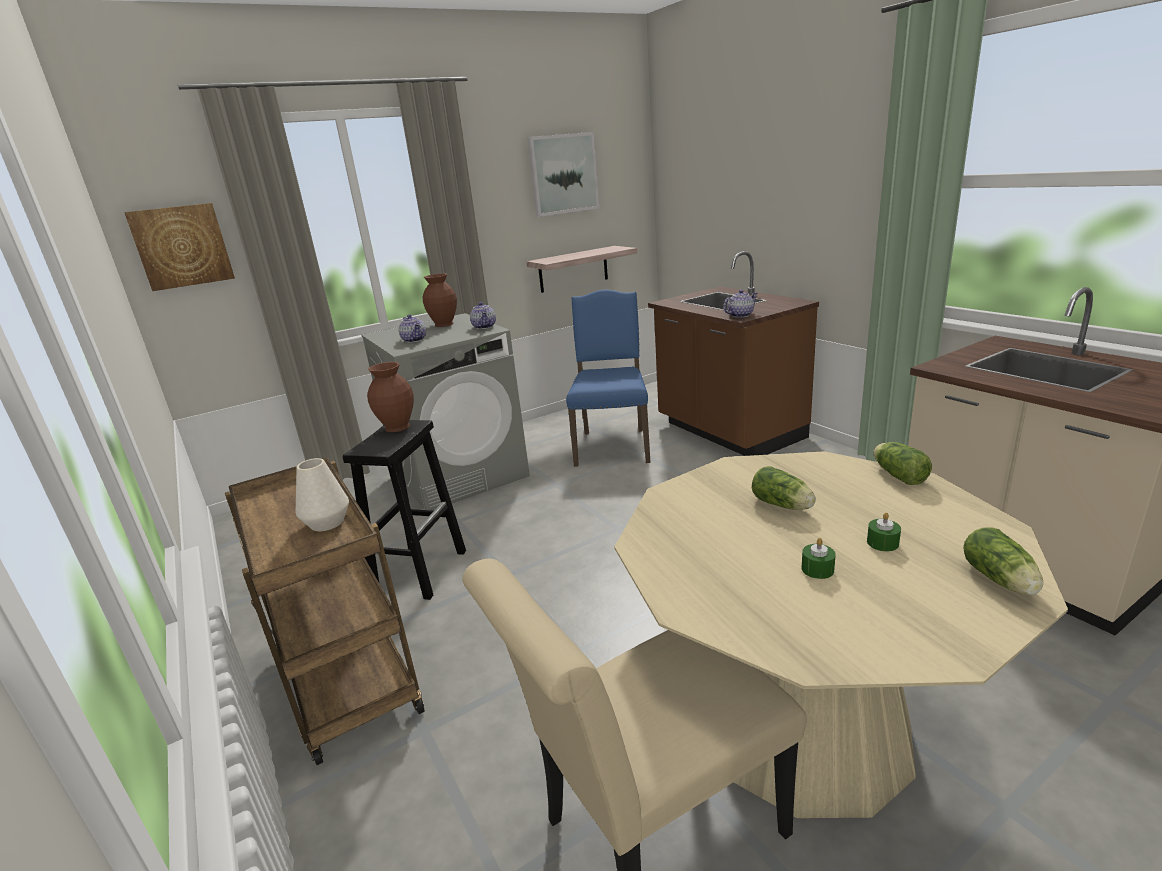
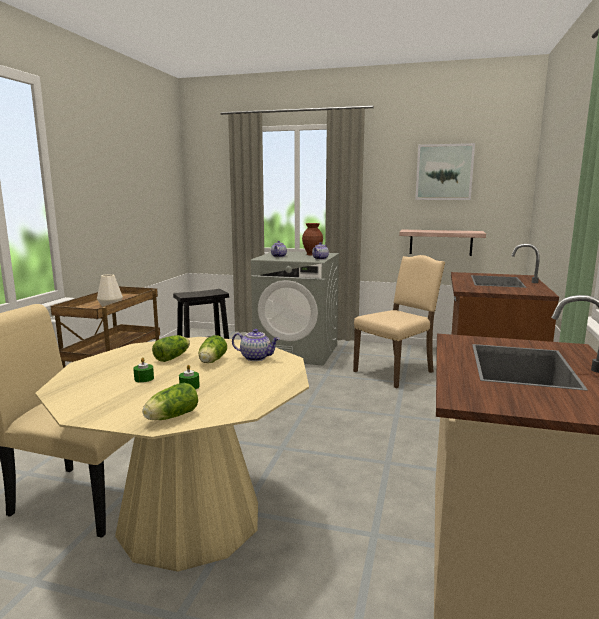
camera: 45 degrees right, 10 degrees down
picture [124,203,235,291] -> none
brown vase [367,362,414,432] -> none
blue chair [566,290,651,467] -> beige chair [353,255,445,388]
teapot [723,290,757,318] -> teapot moved to [232,329,280,361]
lettuce [873,442,932,485] -> lettuce moved to [152,335,190,362]

